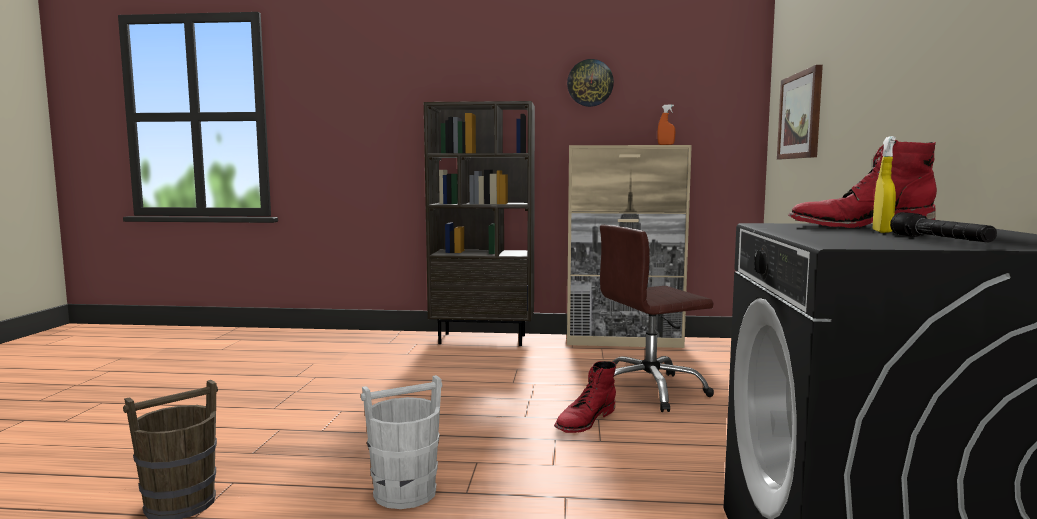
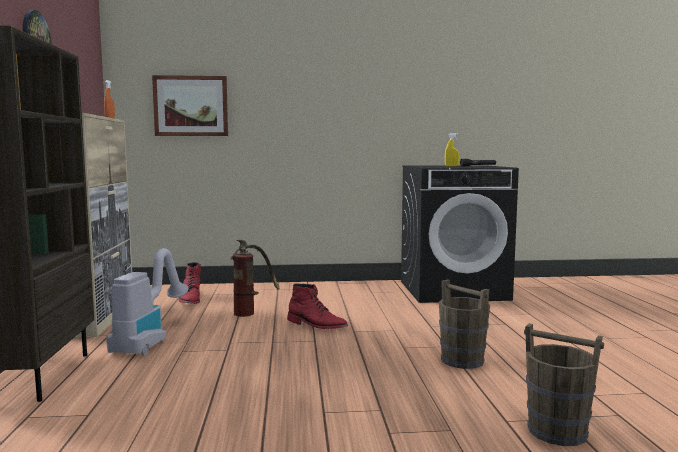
camera: 100 degrees left, 0 degrees up
white bucket [361,375,442,509] -> brown bucket [439,280,490,369]
brown office chair [600,225,714,412] -> fire extinguisher [231,240,279,317]
red boot [788,140,937,228] -> red boot moved to [179,262,201,304]
none -> vacuum cleaner [106,248,188,356]

